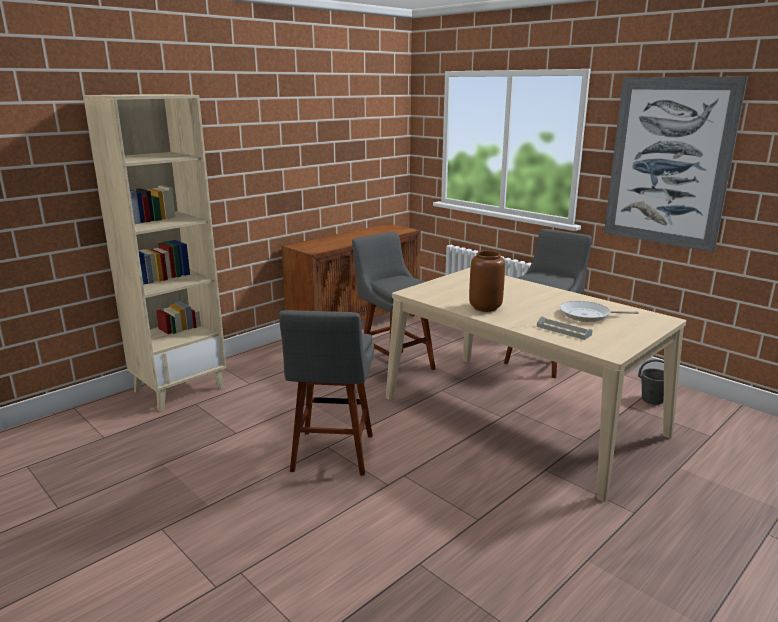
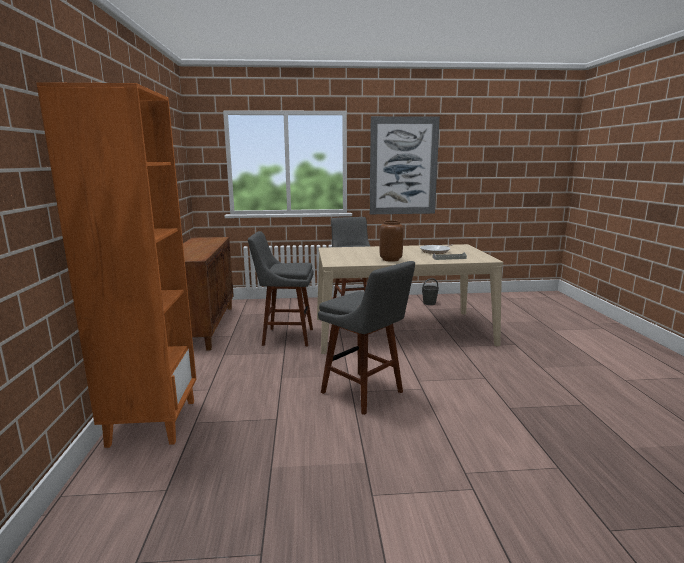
camera: 50 degrees left, 5 degrees down
beige bookcase [83,94,227,412] -> orange bookcase [36,82,196,448]

